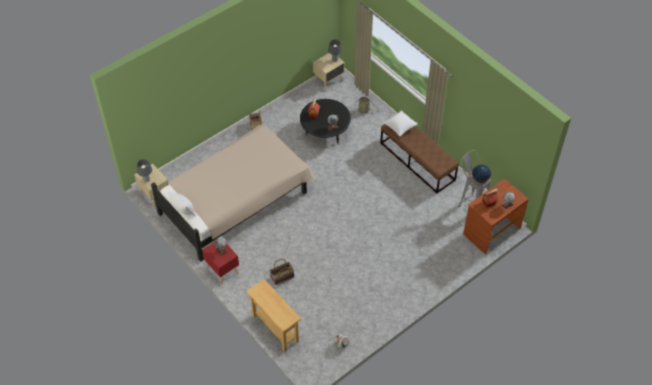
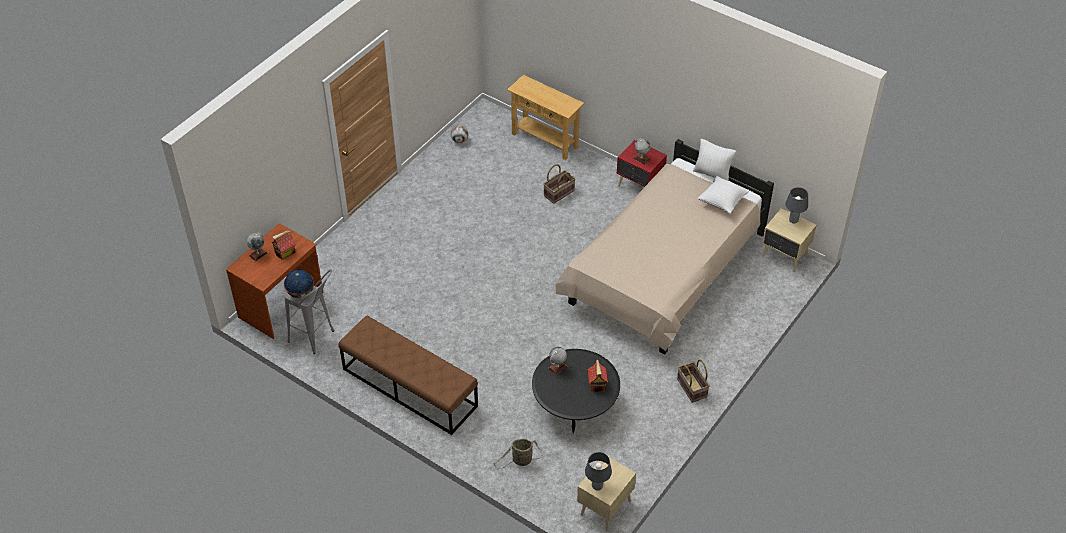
camera: 165 degrees right, 5 degrees down
white pillow [383,110,418,136] -> white pillow moved to [698,176,749,214]

